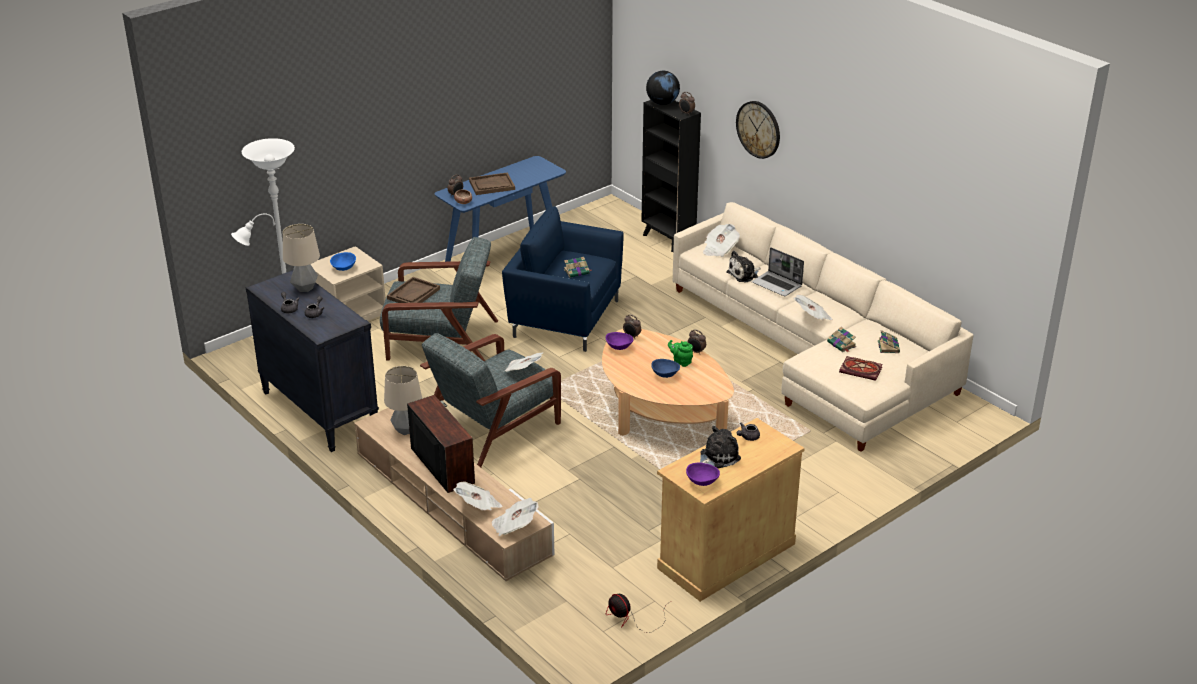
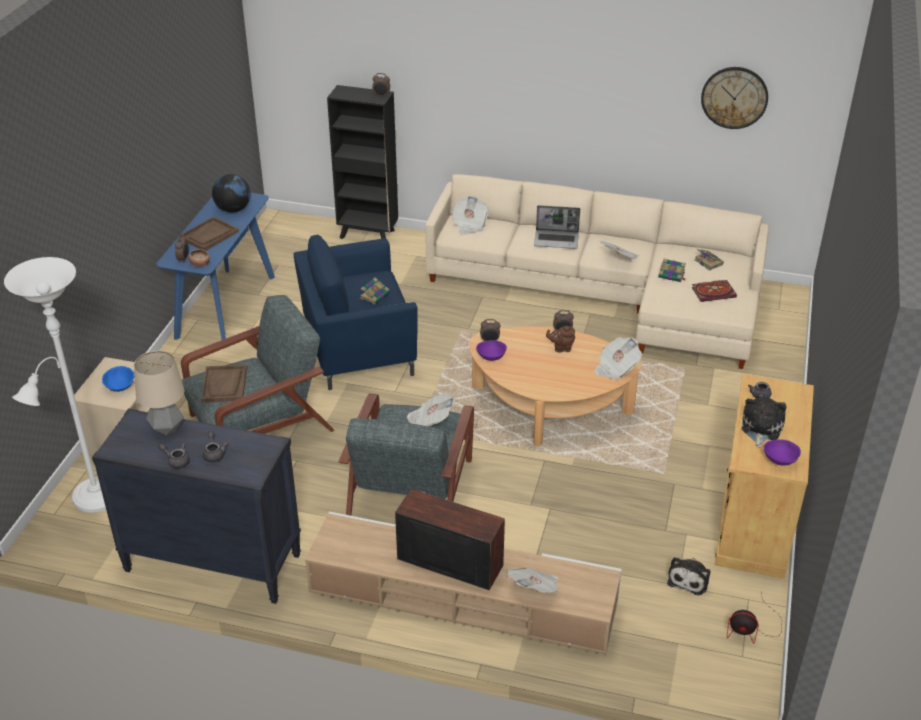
camera: 35 degrees left, 5 degrees up
table lamp [384,366,422,435] -> none
newspaper [491,498,539,536] -> newspaper moved to [594,337,642,380]
globe [646,71,680,105] -> globe moved to [212,174,251,213]
blue bowl [651,359,680,378] -> none
green teapot [668,340,693,367] -> brown teapot [546,326,575,353]
plush toy [727,251,761,283] -> plush toy moved to [667,557,710,595]
wall clock [736,101,780,159] -> wall clock moved to [701,67,768,129]

